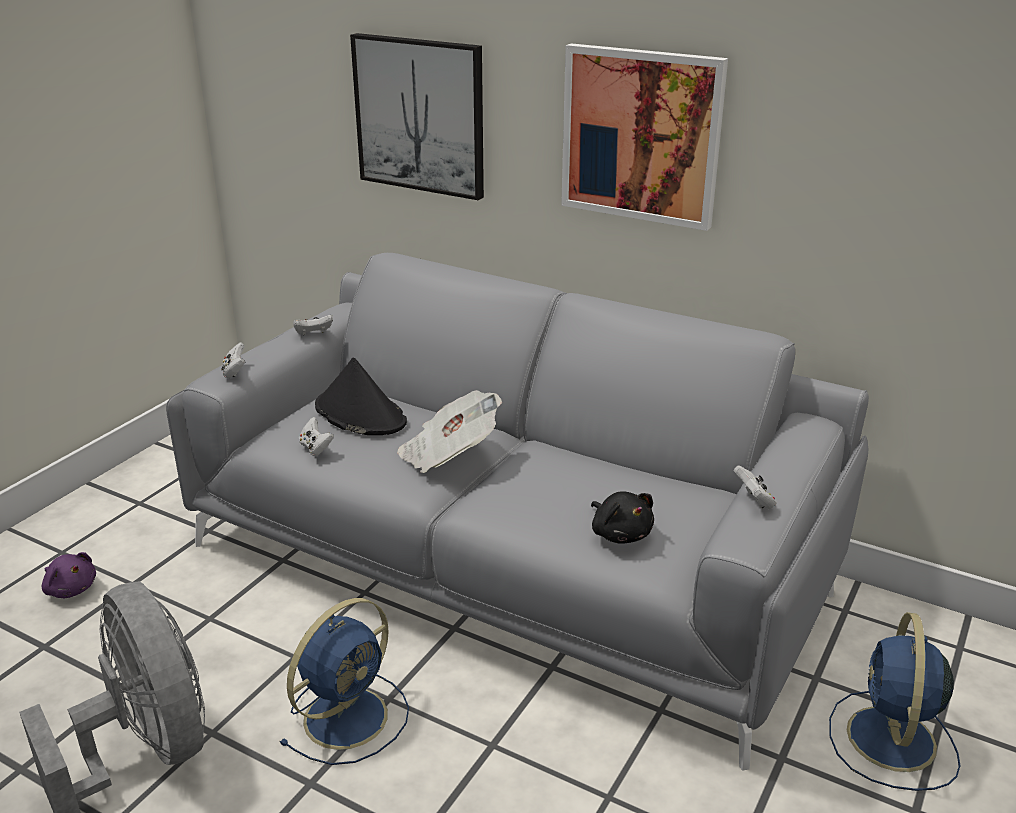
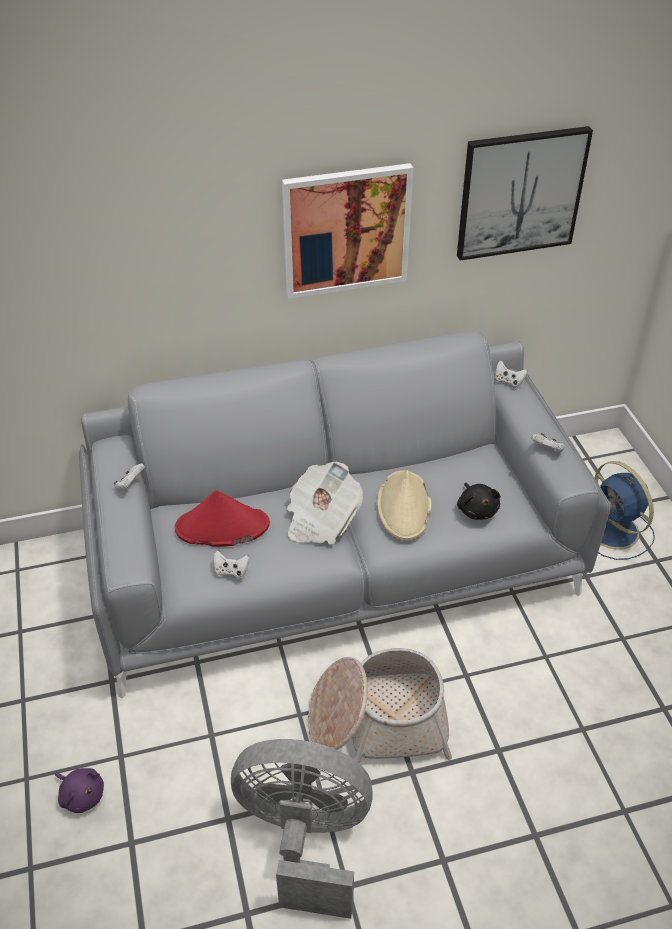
camera: 45 degrees left, 15 degrees up
purple plush toy [42,552,96,598] -> purple plush toy turned 45 degrees clockwise [55,768,104,813]
white game controller [221,343,245,378] -> white game controller moved to [495,361,528,388]
blue fan [279,598,409,765] -> basket [308,648,452,764]
black hat [315,357,407,435] -> red hat [175,490,270,547]
picture [350,33,484,200] -> picture moved to [457,126,593,261]
black plush toy [591,491,654,544] -> black plush toy turned 60 degrees clockwise [457,483,500,520]
none -> beige hat [377,470,431,540]

